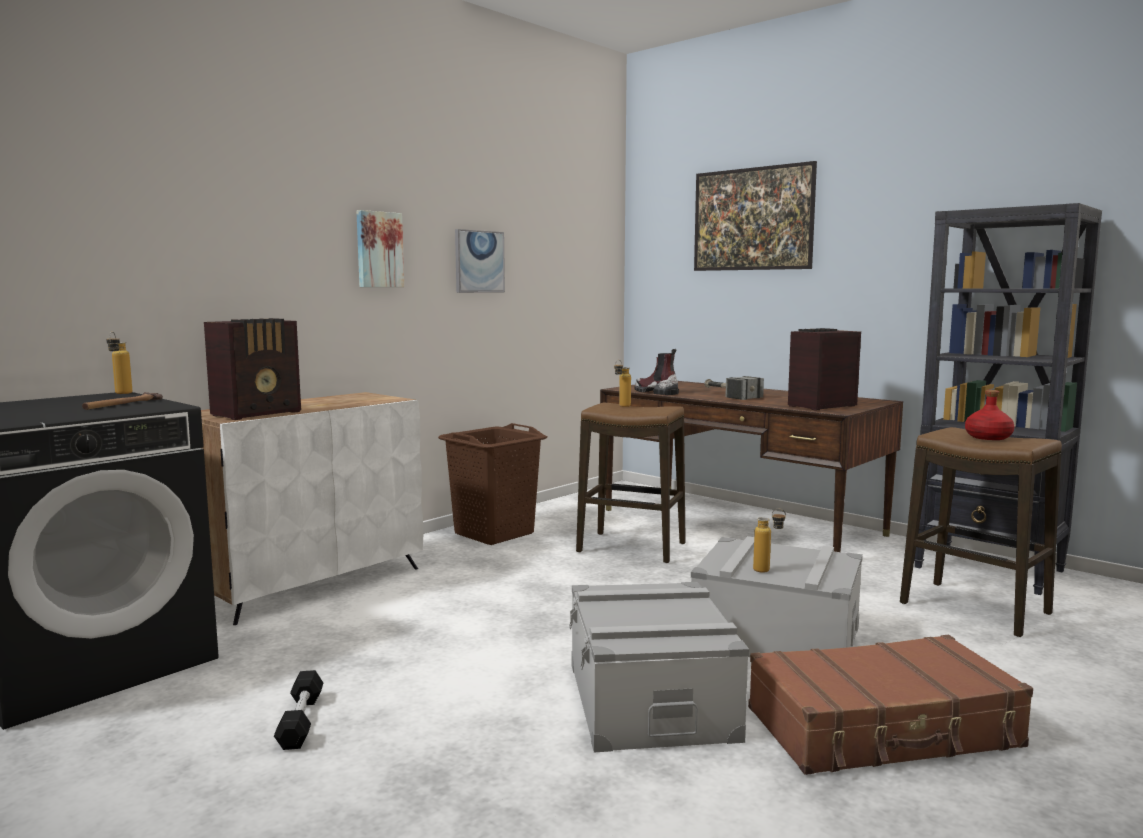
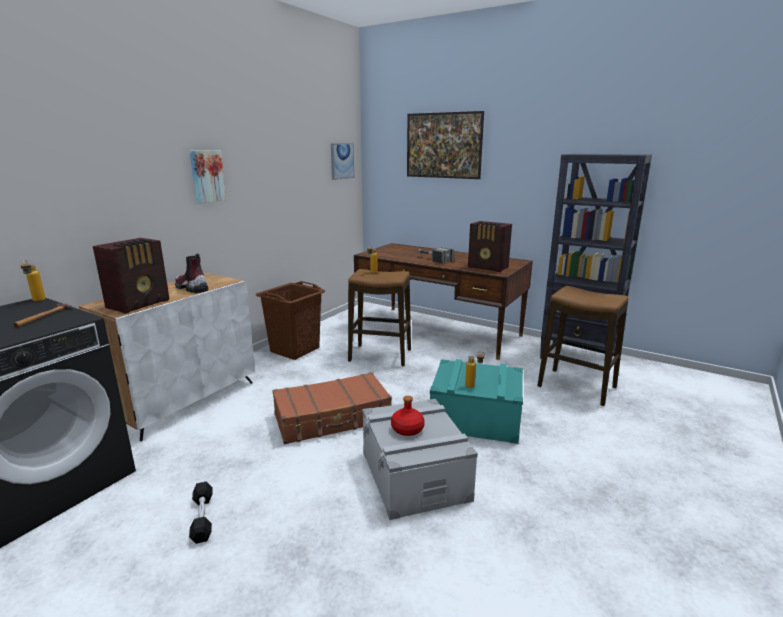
camera: 10 degrees left, 10 degrees up
picture [455,229,505,293] -> picture moved to [331,143,354,180]
boot [635,349,679,395] -> boot moved to [175,253,208,293]
grey storage box [691,536,863,657] -> turquoise storage box [430,359,523,444]
brown suitcase [748,635,1033,775] -> brown suitcase moved to [272,372,392,444]
radio [788,328,861,411] -> radio turned 105 degrees counterclockwise [468,221,512,272]
red bottle [965,390,1014,440] -> red bottle moved to [391,396,425,436]

